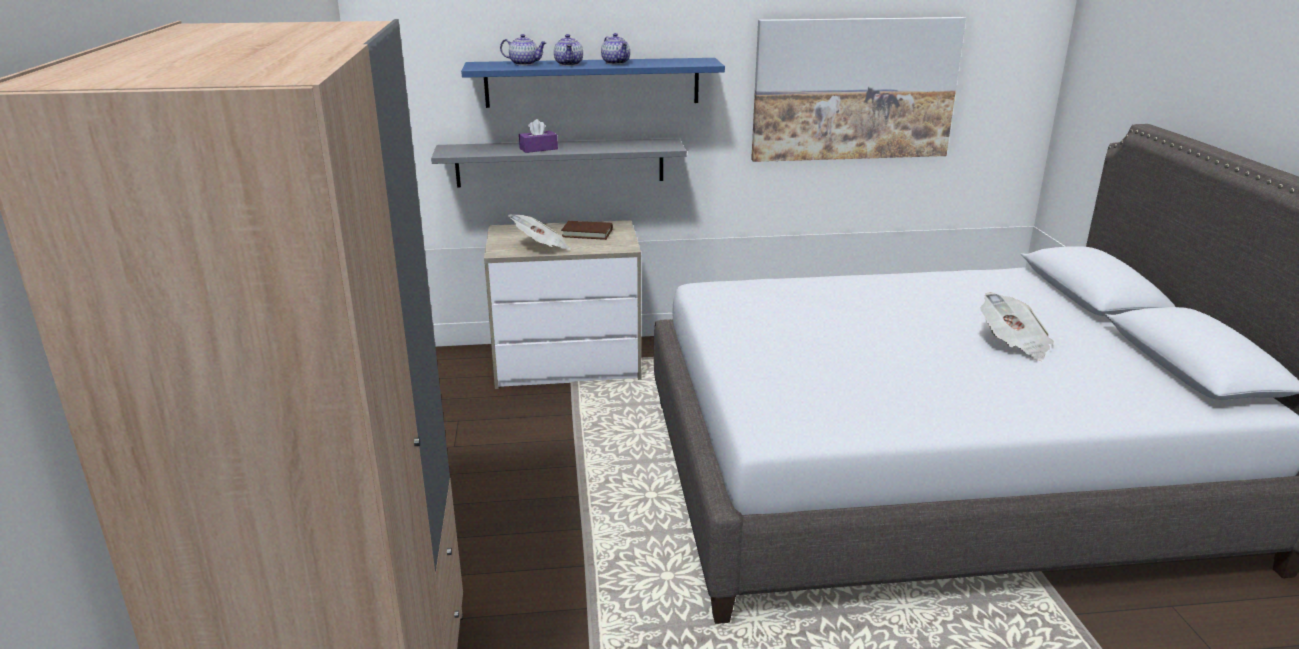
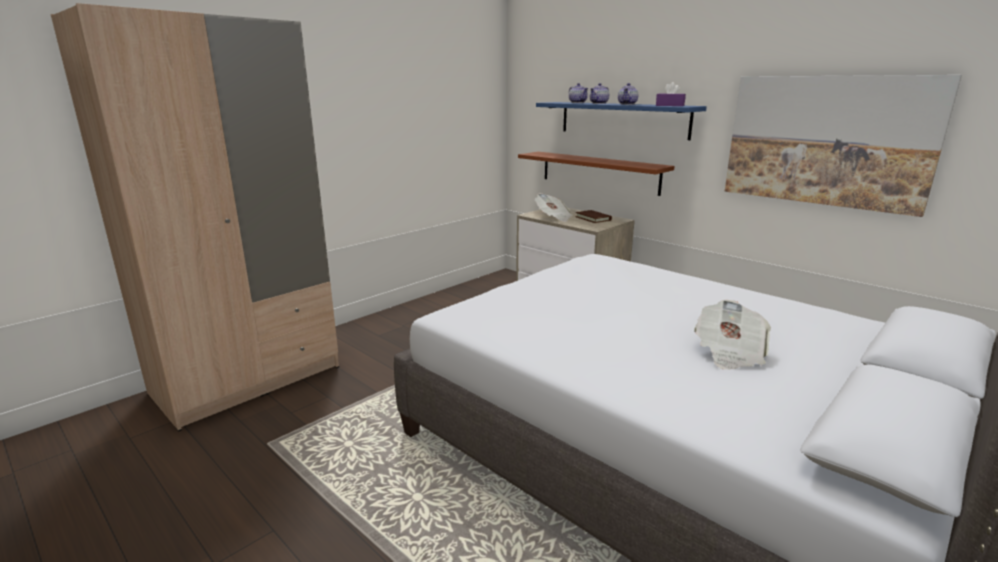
camera: 50 degrees right, 5 degrees down
grey shelf [431,138,687,187] -> brown shelf [518,152,674,196]
purple tissue box [519,119,558,153] -> purple tissue box moved to [656,82,686,106]

